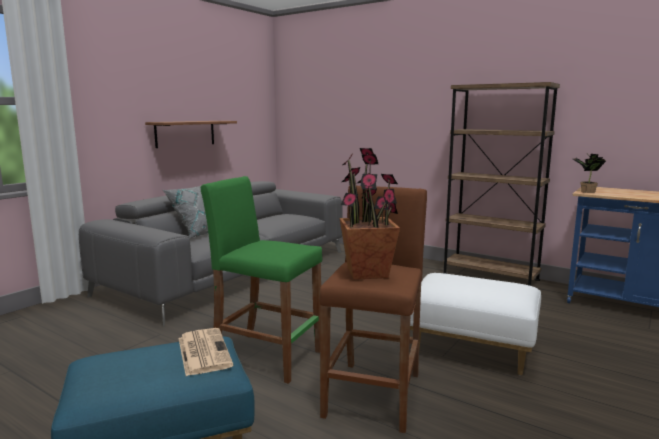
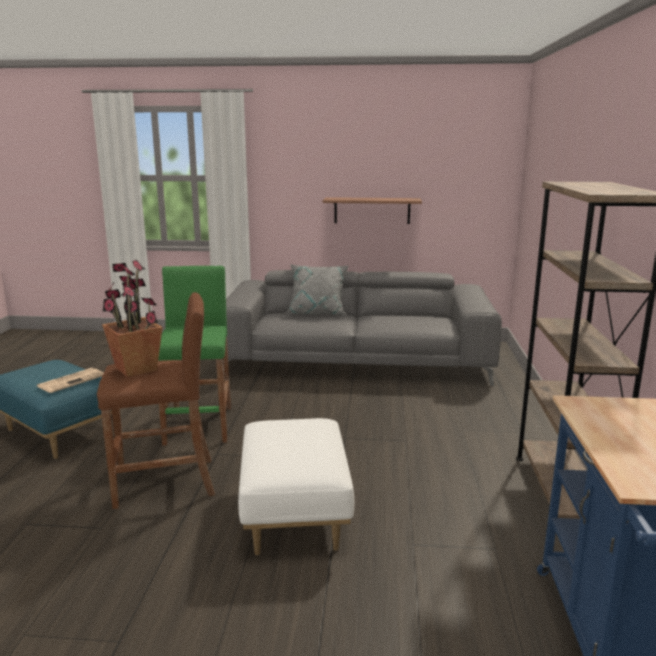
camera: 60 degrees right, 5 degrees up
potted plant [573,154,606,193] -> none

